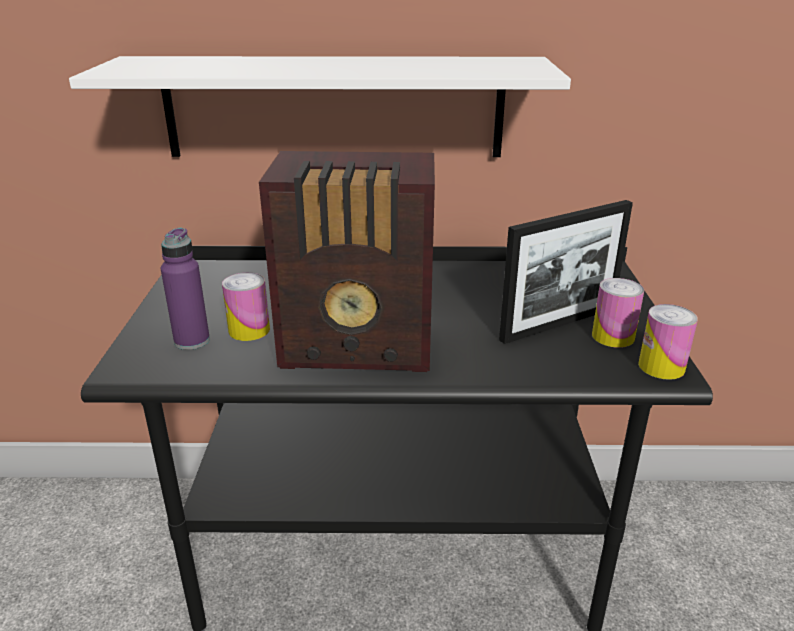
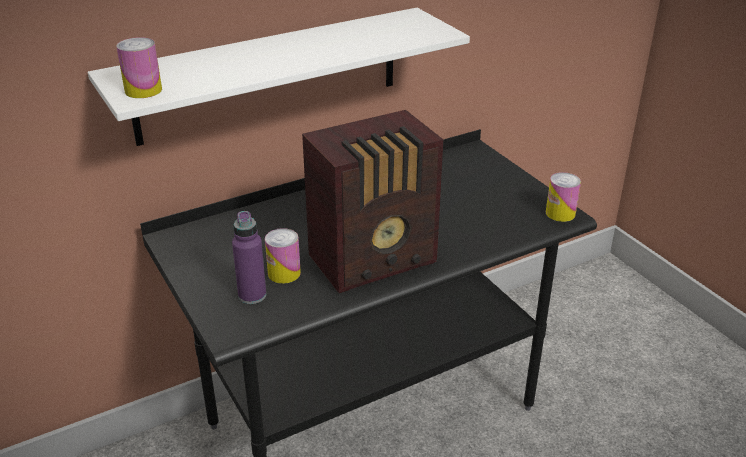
camera: 30 degrees left, 5 degrees up
picture frame [499,200,633,344] -> none
can [592,278,644,348] -> can moved to [116,37,162,98]

